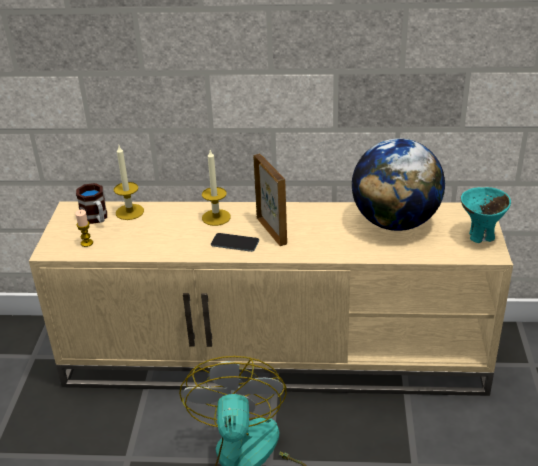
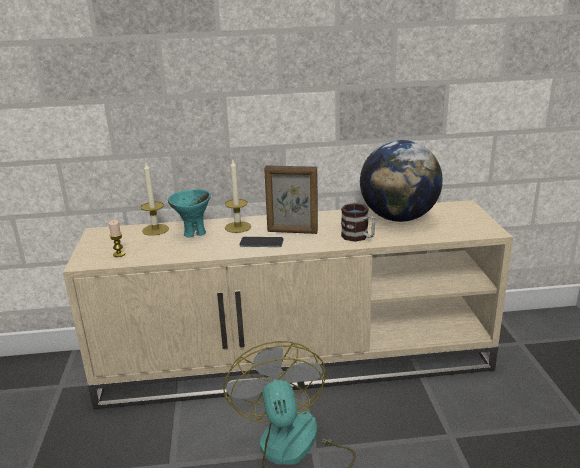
camera: 10 degrees left, 10 degrees down
mug [76,183,107,224] -> mug moved to [341,203,376,242]
picture frame [253,154,287,246] -> picture frame turned 135 degrees clockwise [264,165,318,234]
turquoise bowl [461,187,511,243] -> turquoise bowl moved to [168,189,211,238]

